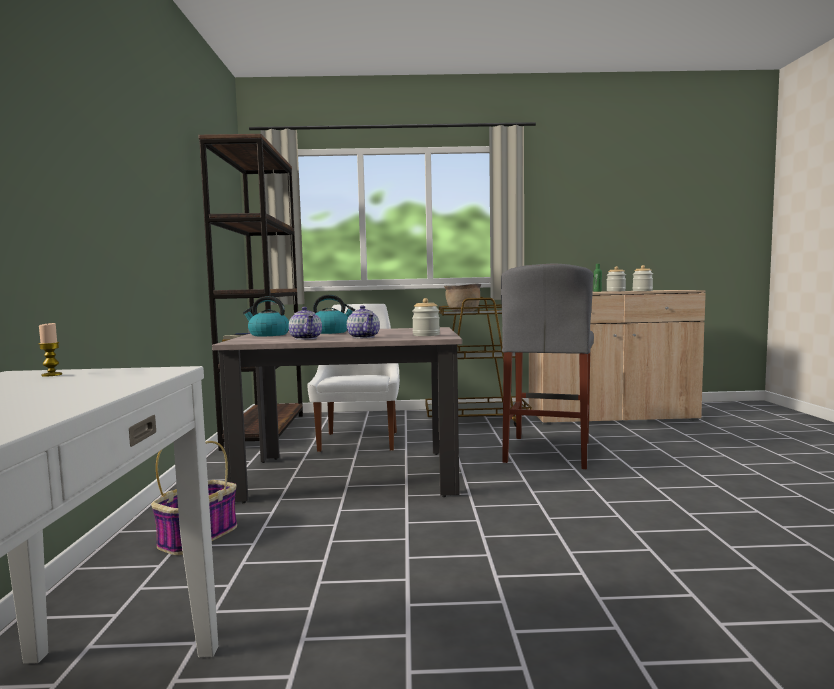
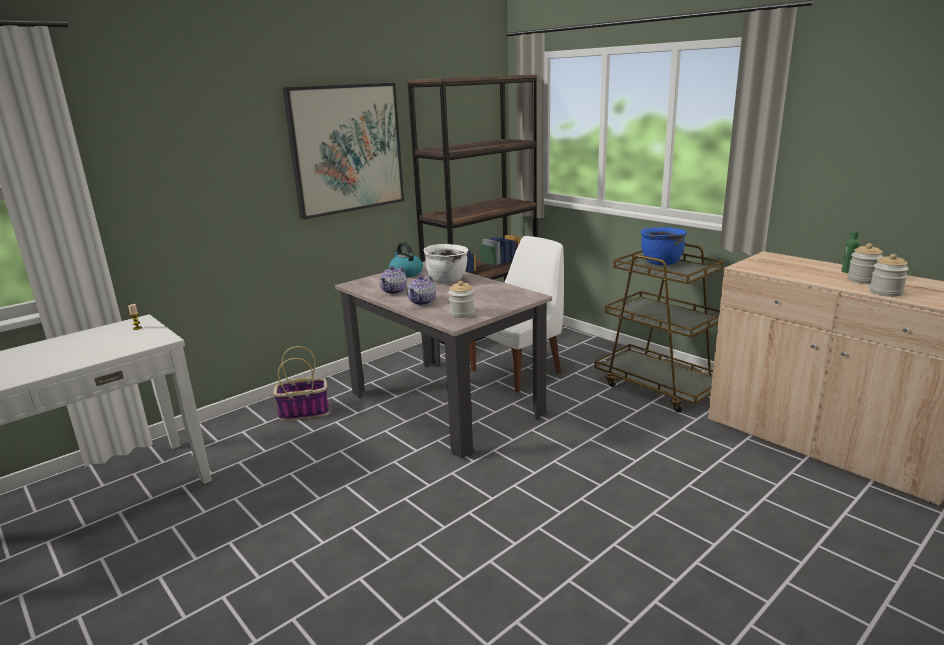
camera: 50 degrees right, 15 degrees up
kettle [313,295,355,334] -> white cooking pot [424,244,468,284]
brown cooking pot [444,283,481,312] -> blue cooking pot [641,227,687,265]
grey stool [501,264,594,469] -> none
none -> picture [282,83,404,220]

